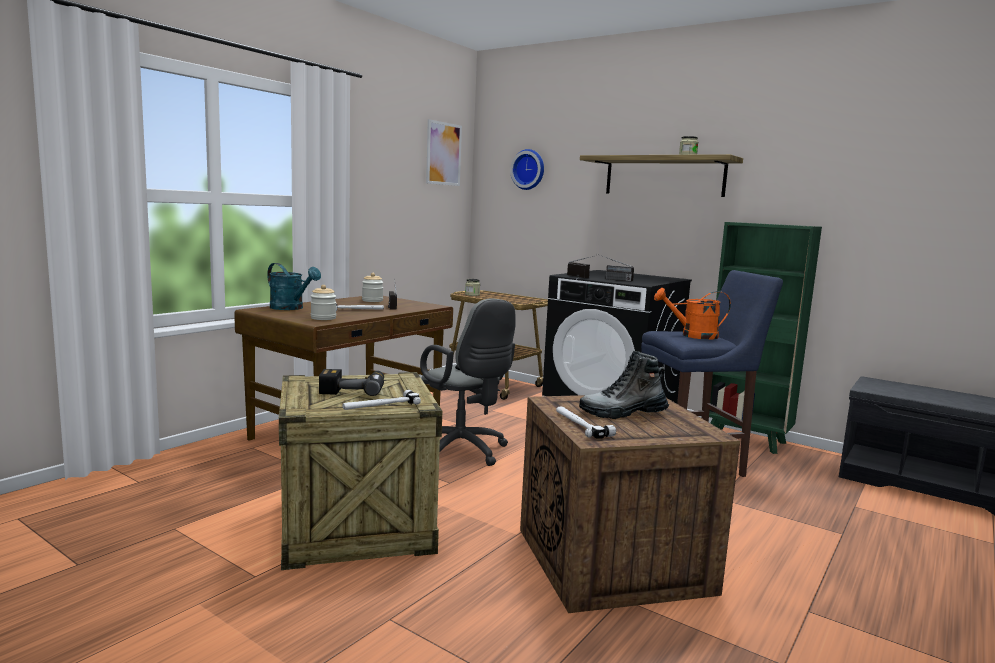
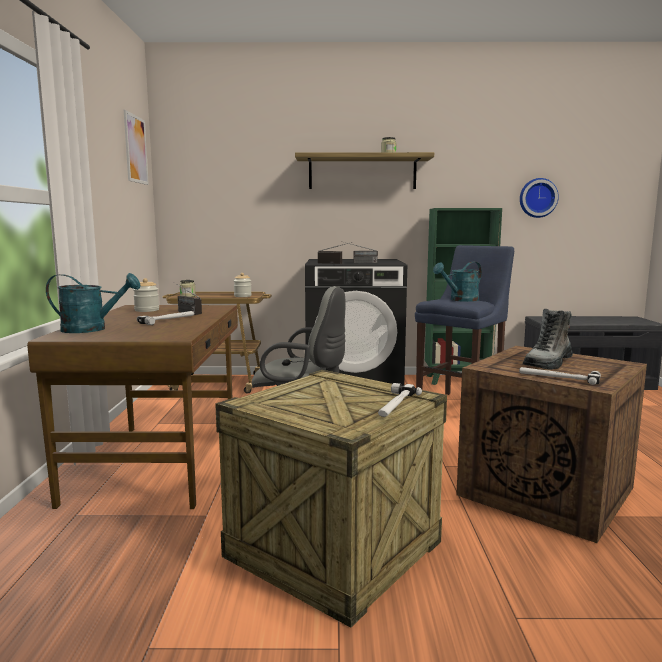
camera: 35 degrees left, 0 degrees up
jar [311,285,336,320] -> jar moved to [234,273,252,297]
power drill [319,369,384,396] -> none
wall clock [510,149,544,190] -> wall clock moved to [520,178,559,218]
orange watering can [654,288,731,340] -> turquoise watering can [433,262,482,302]

